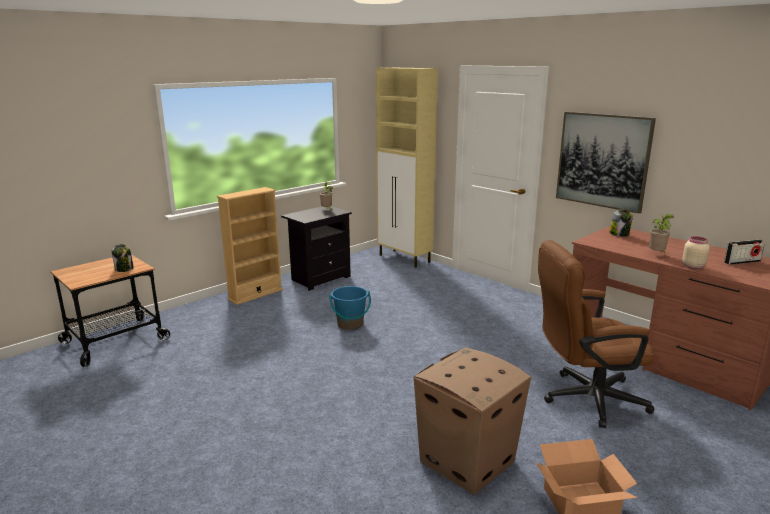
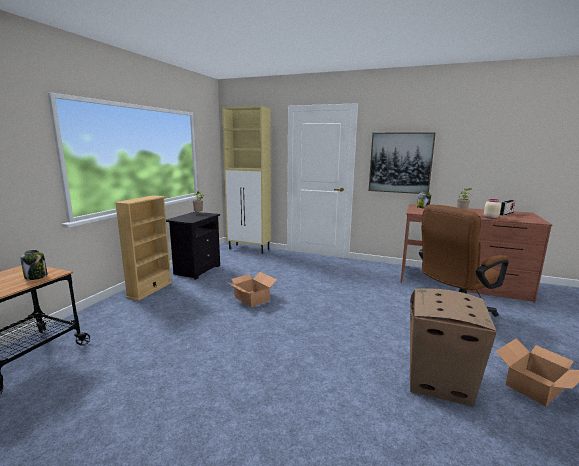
camera: 25 degrees left, 5 degrees down
blue bucket [329,286,371,330] -> cardboard box [227,272,277,307]

